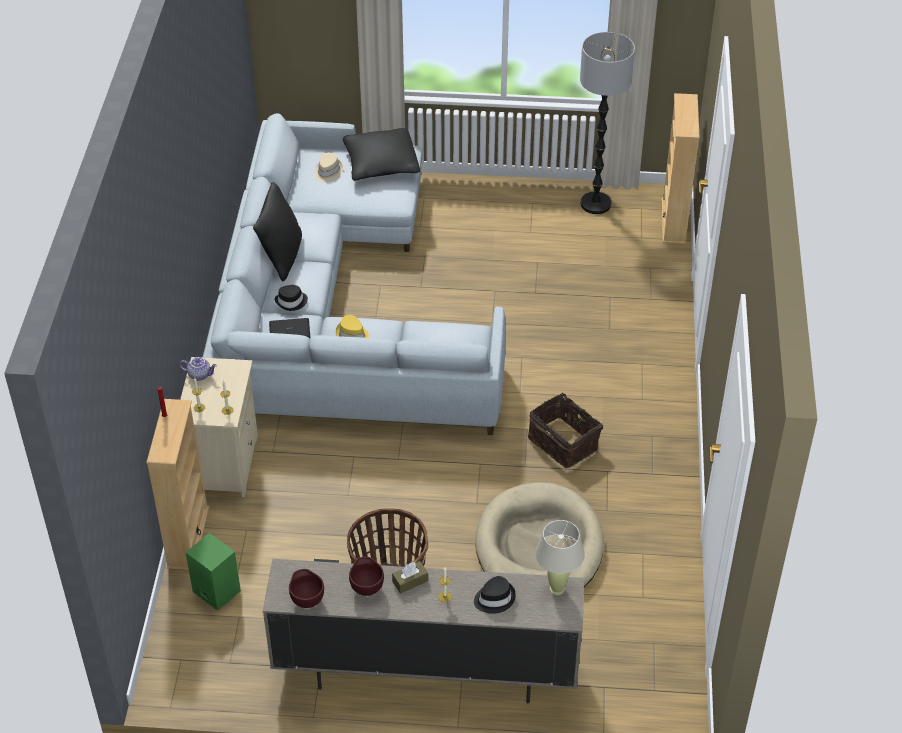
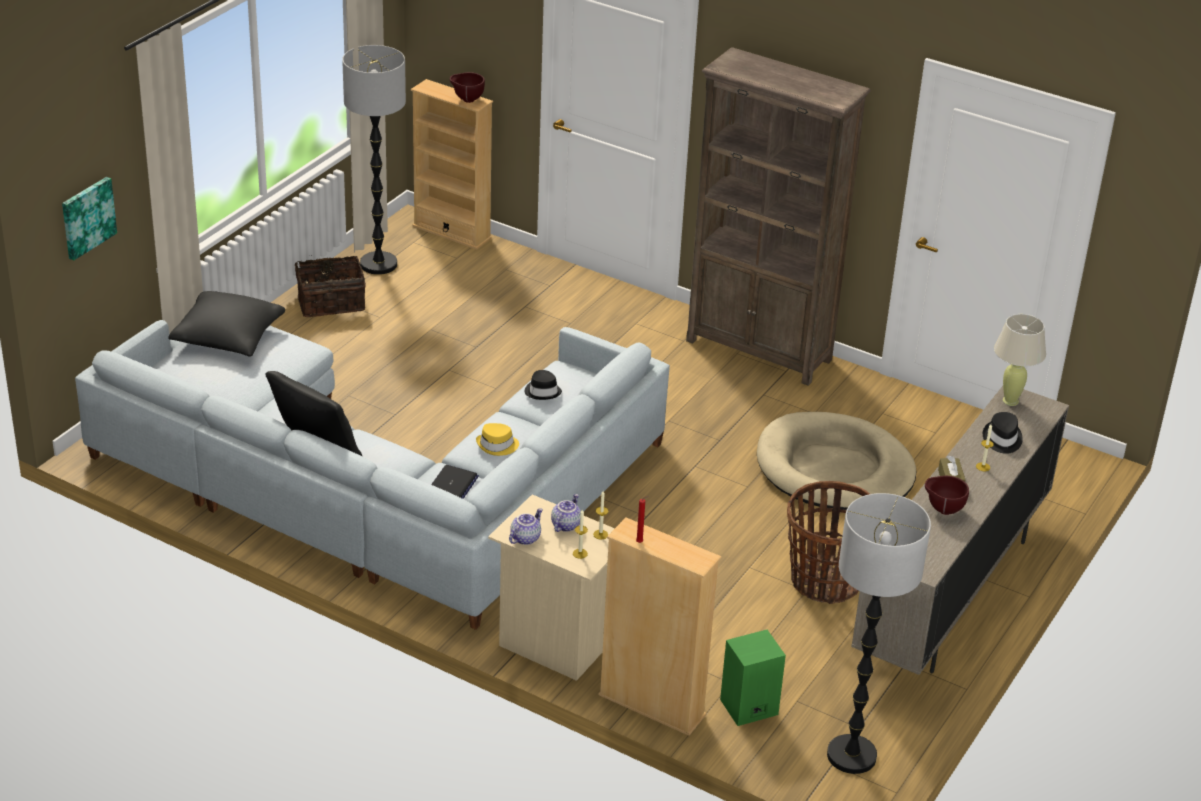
camera: 65 degrees left, 10 degrees down
black hat [274,285,308,311] -> black hat moved to [525,370,562,400]
brown bowl [289,569,324,608] -> brown bowl moved to [450,72,485,103]
beige hat [315,153,343,182] -> none
basket [528,393,603,468] -> basket moved to [295,256,366,317]
none -> picture [62,177,117,260]
none -> teapot [551,494,581,532]
none -> brown bookcase [686,47,871,386]
none -> floor lamp [827,493,931,774]

